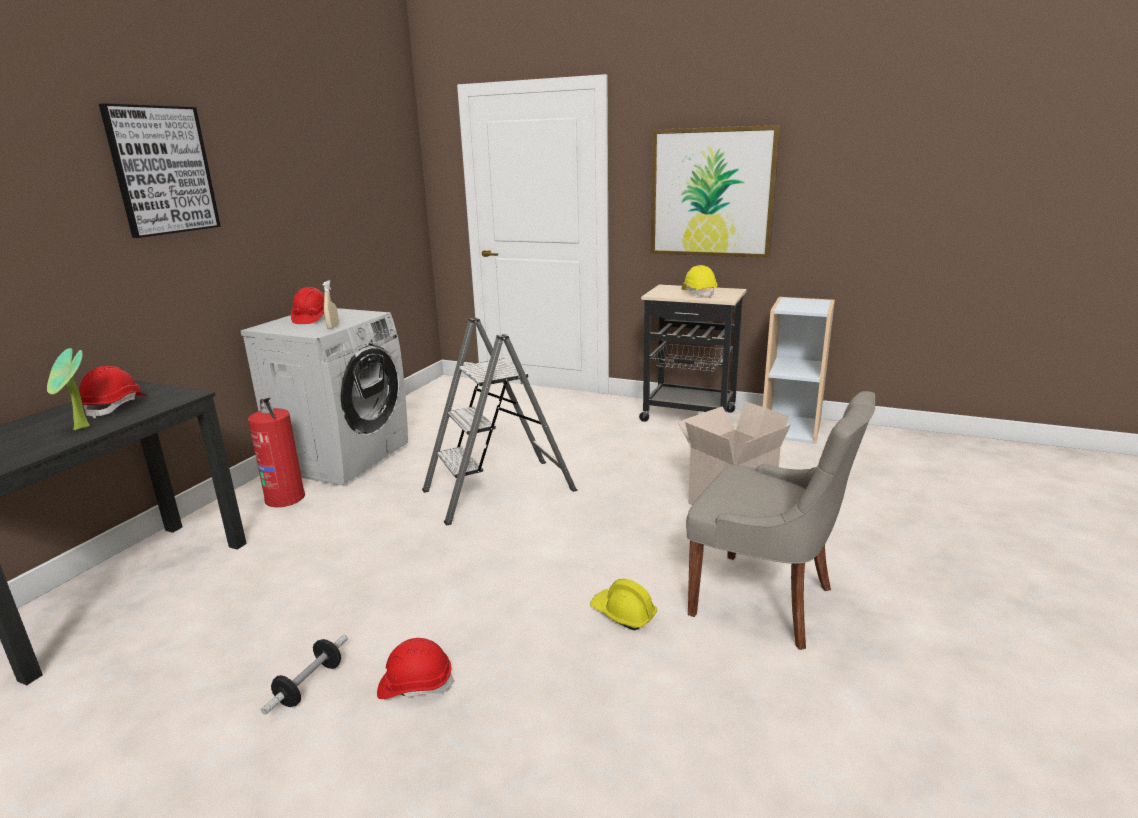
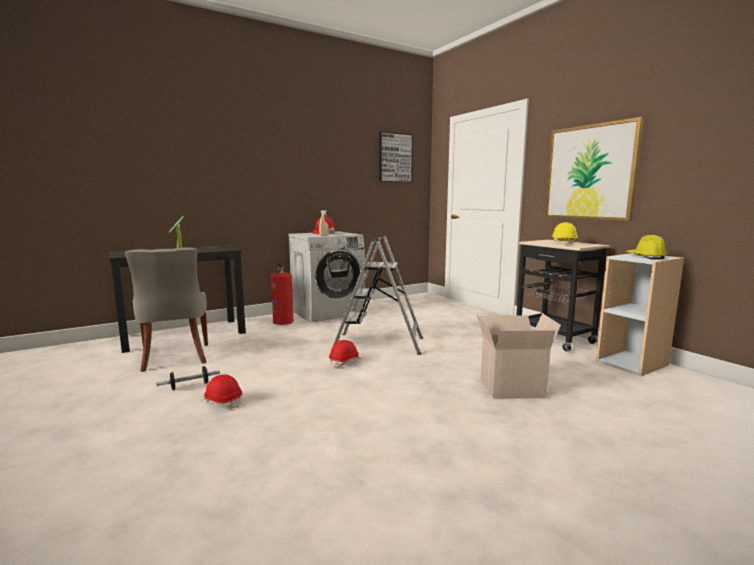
camera: 35 degrees right, 10 degrees down
red hard hat [79,366,148,419] -> red hard hat moved to [329,340,361,368]
picture [99,103,221,238] -> picture moved to [379,131,413,182]
yellow hard hat [590,579,657,630] -> yellow hard hat moved to [626,235,669,259]
grey chair [686,391,875,650] -> grey chair moved to [125,247,208,372]

